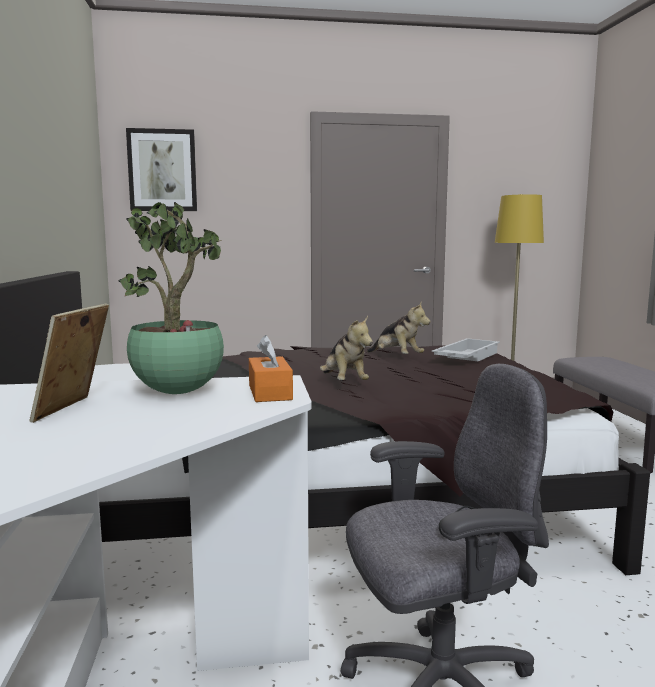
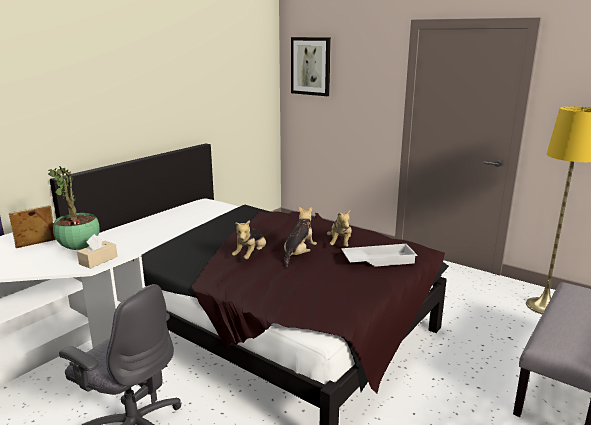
camera: 45 degrees right, 10 degrees up
orange tissue box [249,335,293,402] -> beige tissue box [77,234,118,269]
none -> plush toy [284,207,317,267]

